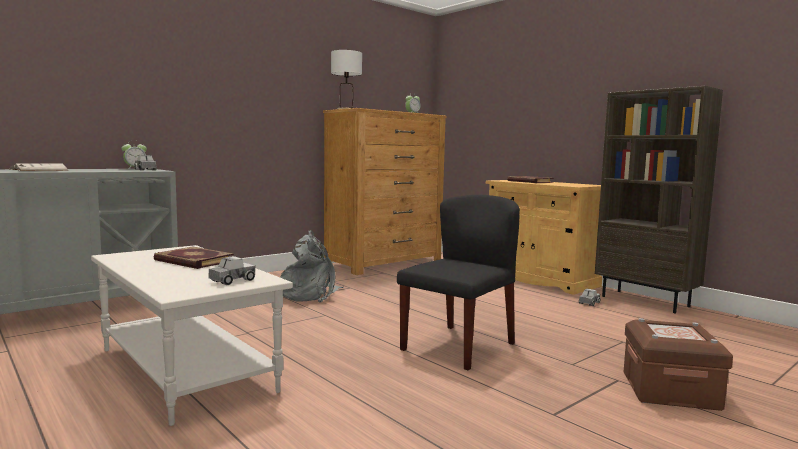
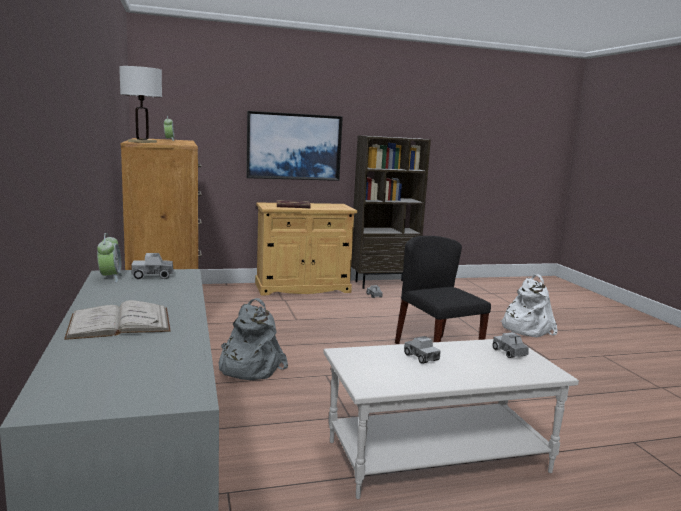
camera: 65 degrees left, 5 degrees up
book [154,246,234,269] -> toy truck [404,336,441,364]
brown storage box [623,318,733,411] -> white backpack [500,274,558,337]
none -> picture [246,111,343,181]

